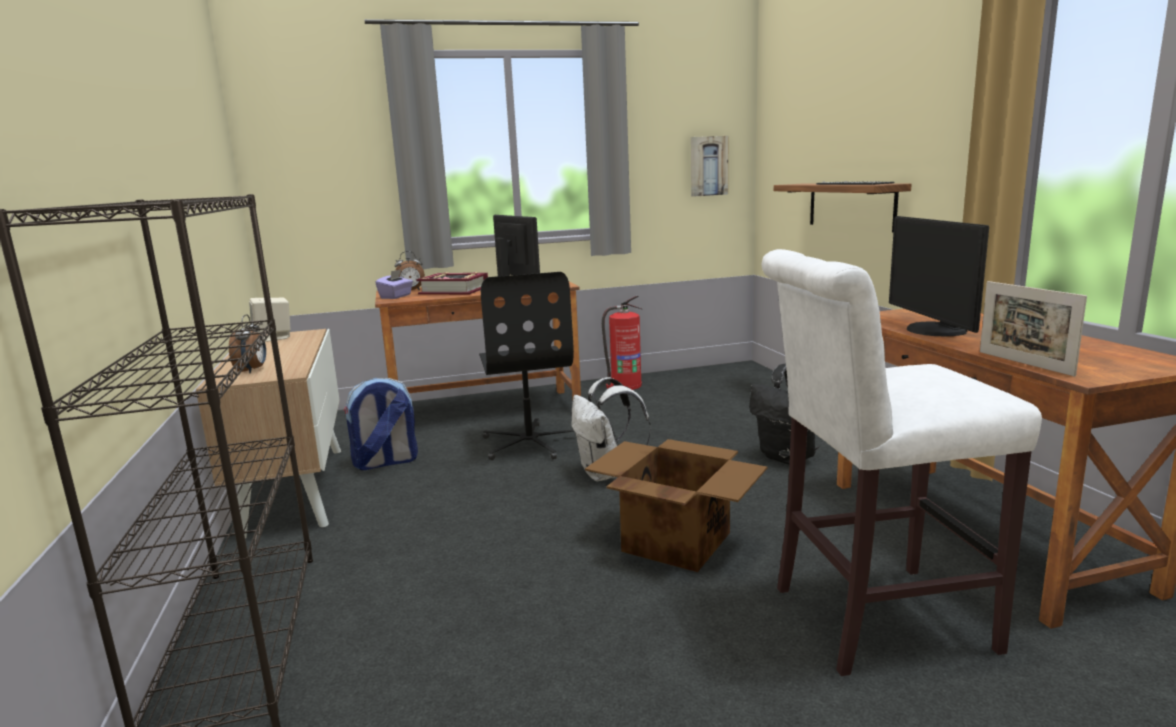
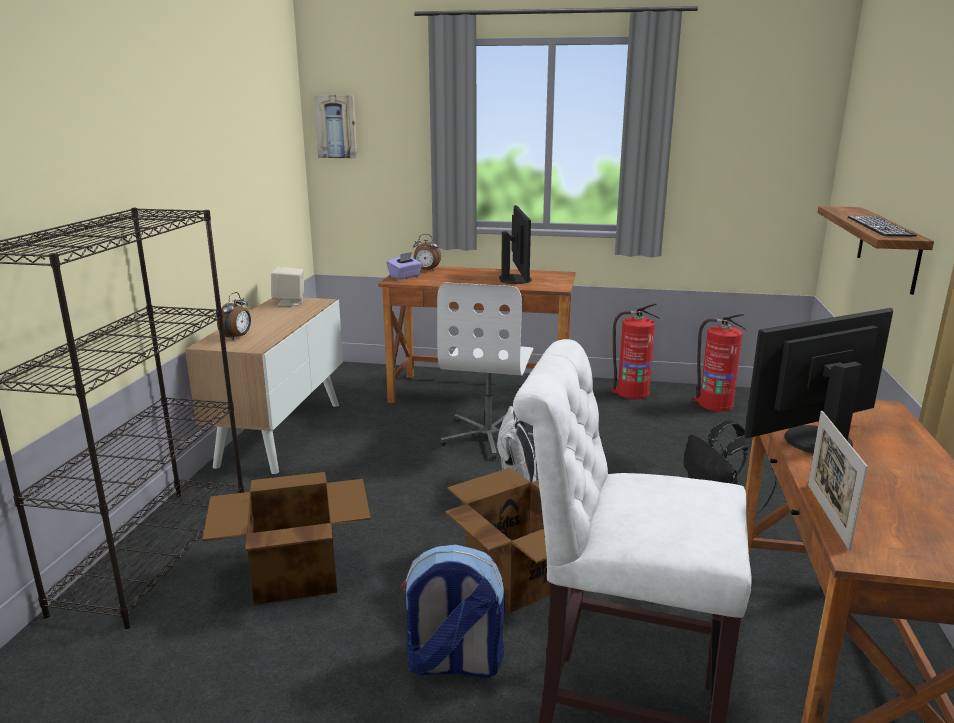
camera: 25 degrees right, 5 degrees up
backpack [344,378,418,470] -> backpack moved to [401,544,505,678]
book [416,272,488,294] -> none
black office chair [479,272,576,460] -> white office chair [437,282,534,459]
picture [691,136,728,197] -> picture moved to [314,95,357,158]
monitor [889,216,989,336] -> monitor turned 45 degrees clockwise [744,308,893,454]
none -> cardboard box [203,472,371,605]
none -> fire extinguisher [694,314,747,412]

